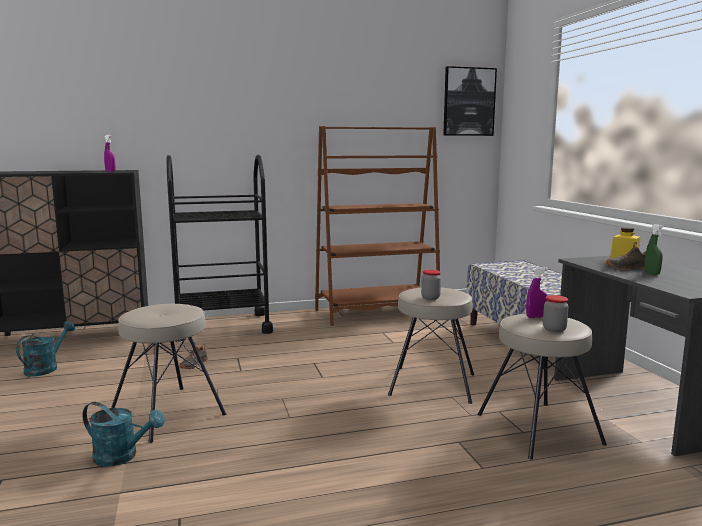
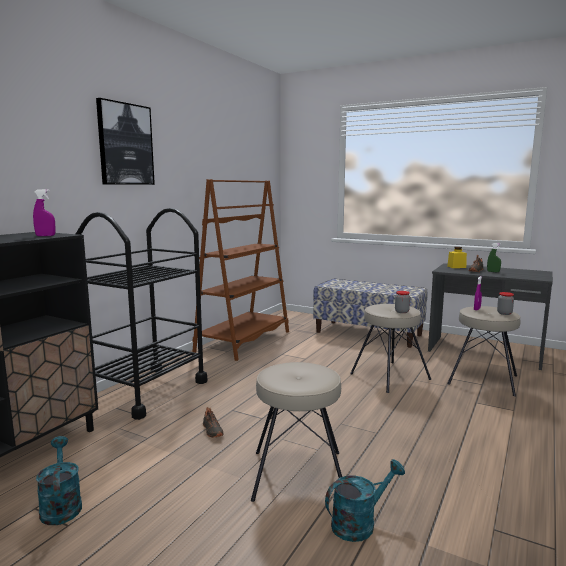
camera: 45 degrees left, 0 degrees up
picture [443,66,497,136] -> picture moved to [96,98,155,185]

